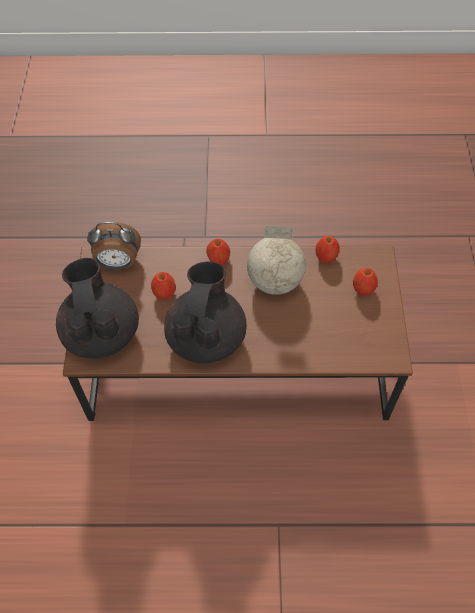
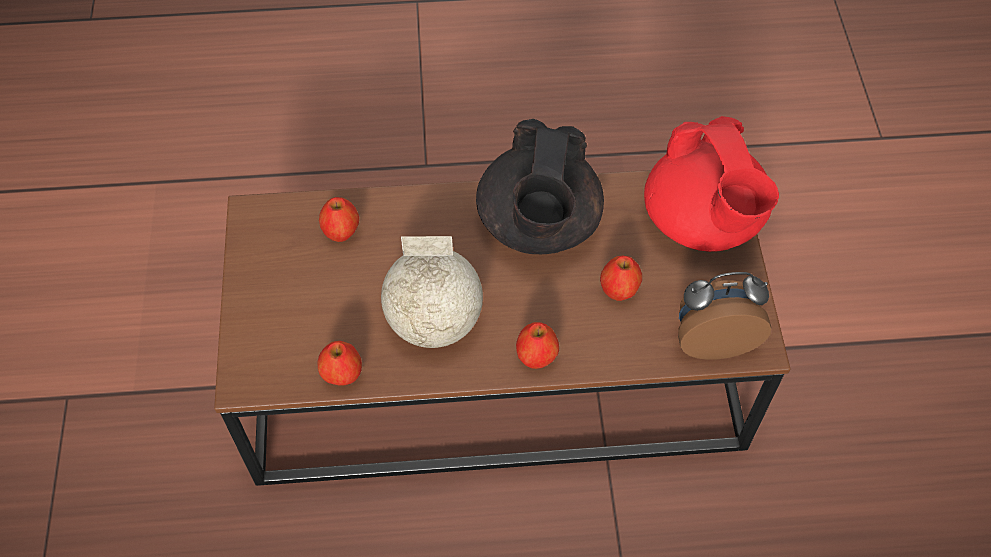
camera: 175 degrees right, 0 degrees up
black teapot [56,258,139,359] -> red teapot [644,116,779,252]
apple [353,268,378,296] -> apple moved to [319,197,359,242]

